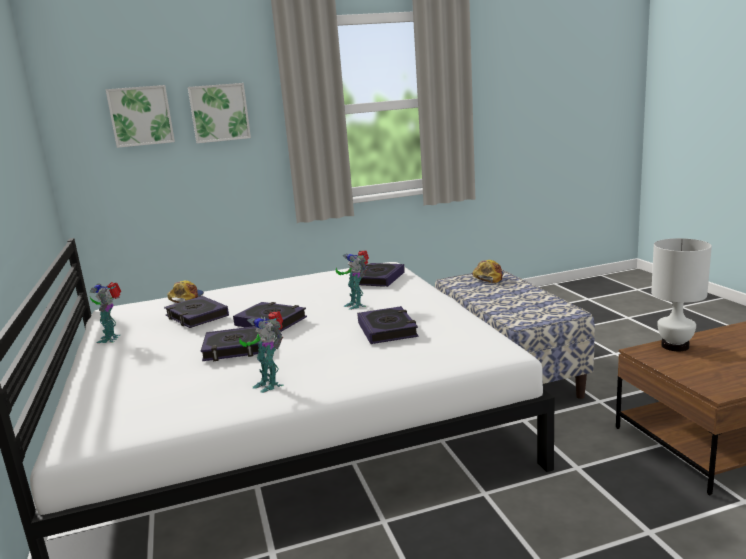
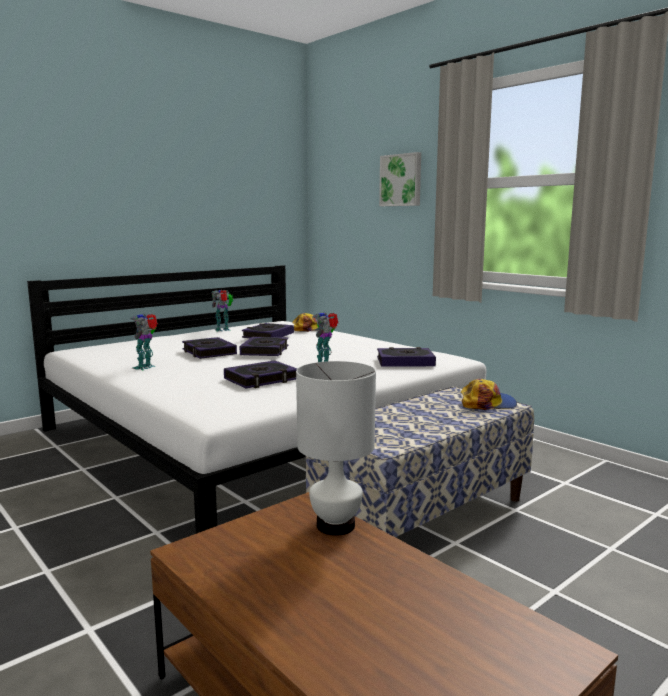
camera: 65 degrees right, 5 degrees down
picture [105,85,175,148] -> none

